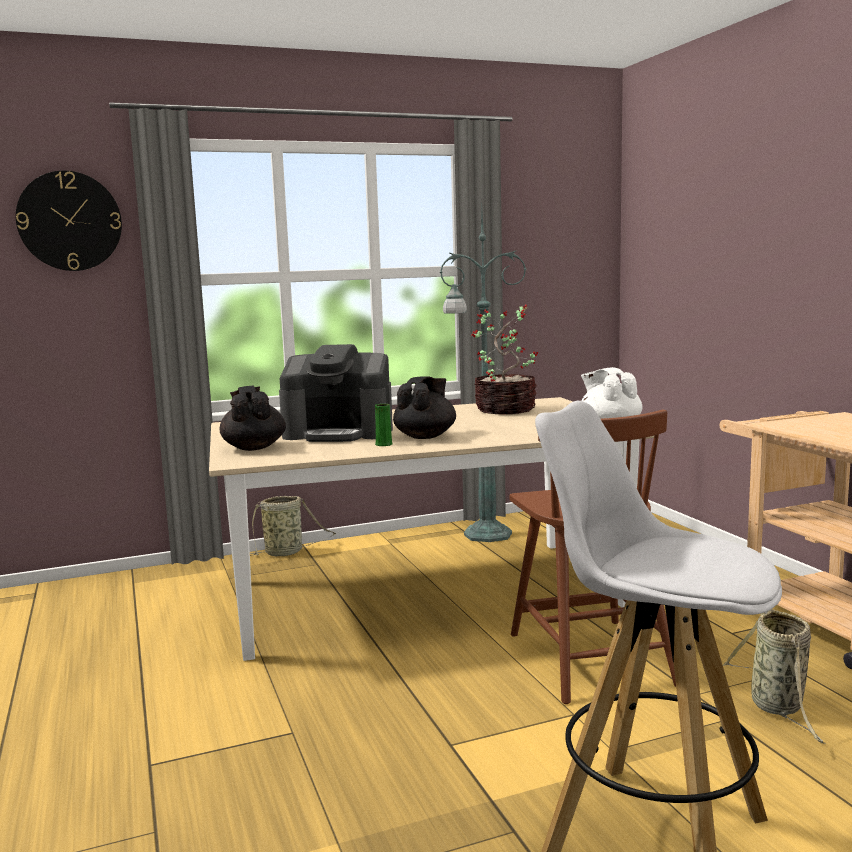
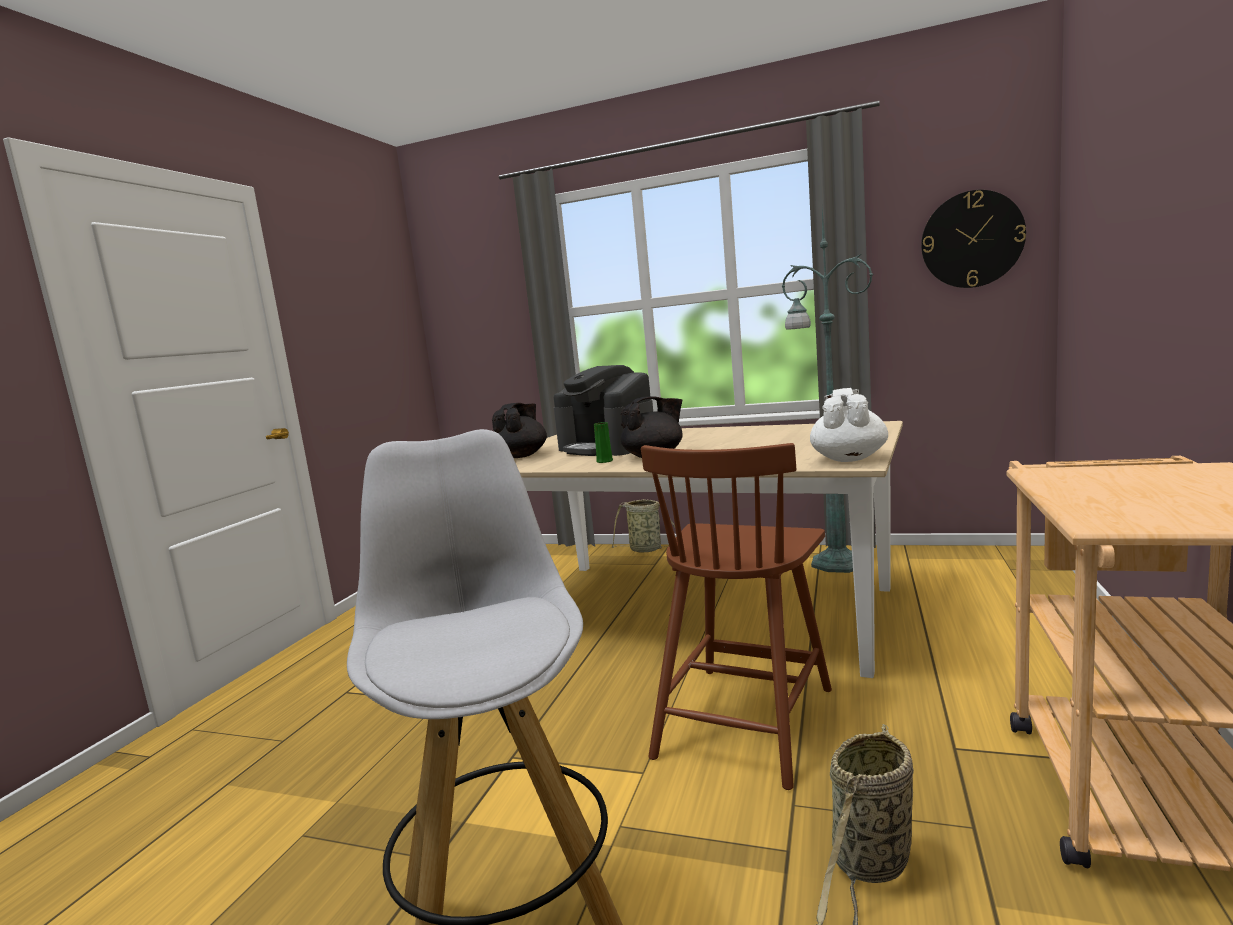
camera: 40 degrees right, 0 degrees up
wall clock [16,171,122,271] -> wall clock moved to [921,190,1026,288]
potted plant [470,305,538,414] -> none

